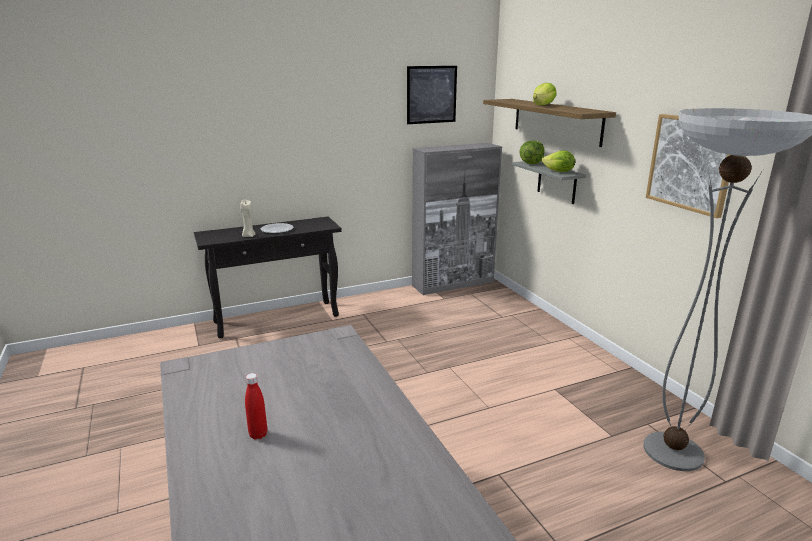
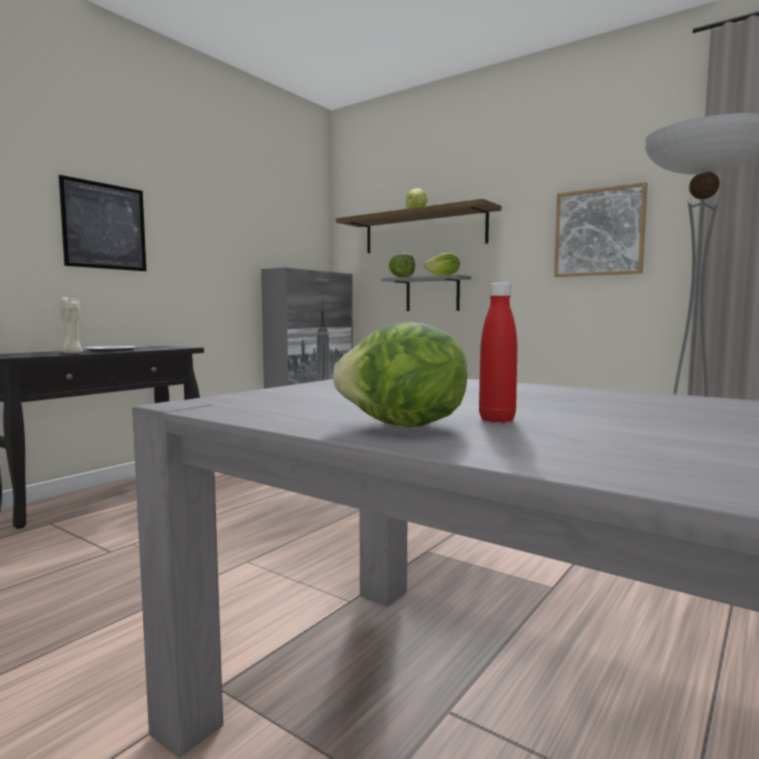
camera: 30 degrees left, 15 degrees down
picture [407,66,457,124] -> picture moved to [59,175,146,271]
none -> lettuce [333,322,467,427]

